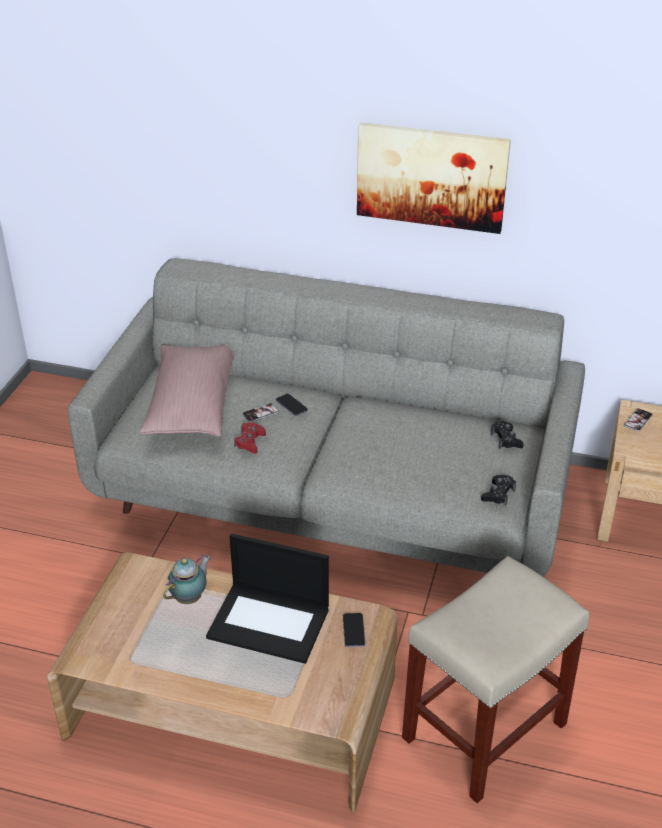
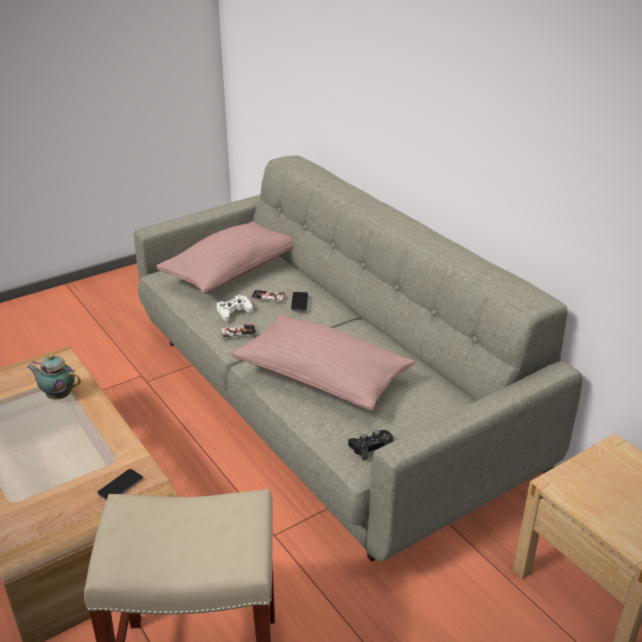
camera: 40 degrees right, 5 degrees down
teapot [163,555,211,604] -> teapot turned 150 degrees counterclockwise [27,354,81,399]
laptop [206,534,329,664] -> none
red game controller [234,422,266,454] -> white game controller [217,295,253,321]
picture [357,122,511,234] -> none
black game controller [490,421,524,449] -> none
phone [624,408,653,431] -> phone moved to [220,324,257,339]
none -> pink pillow [231,314,414,411]

